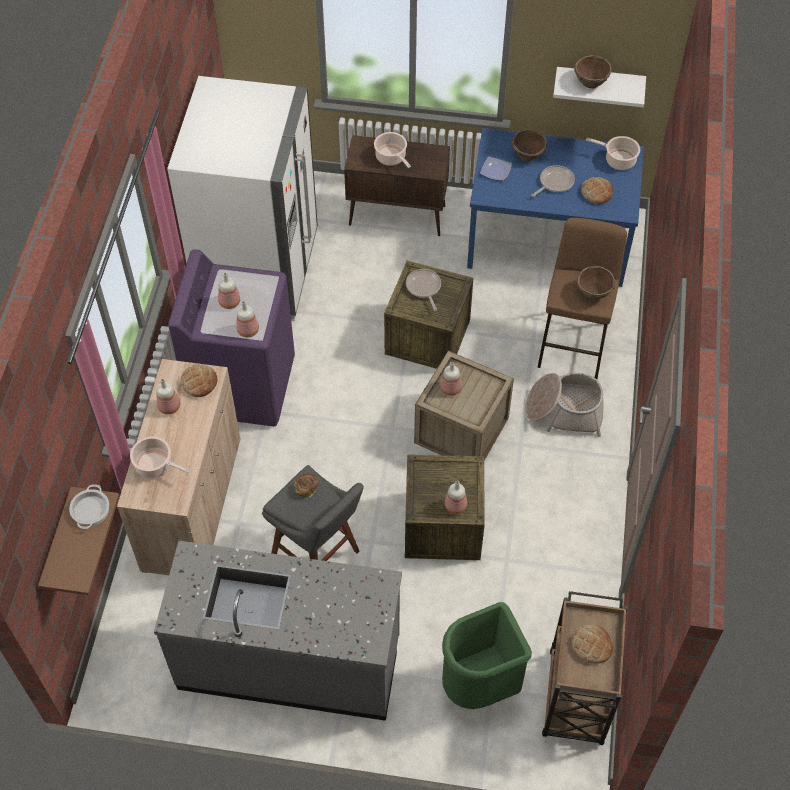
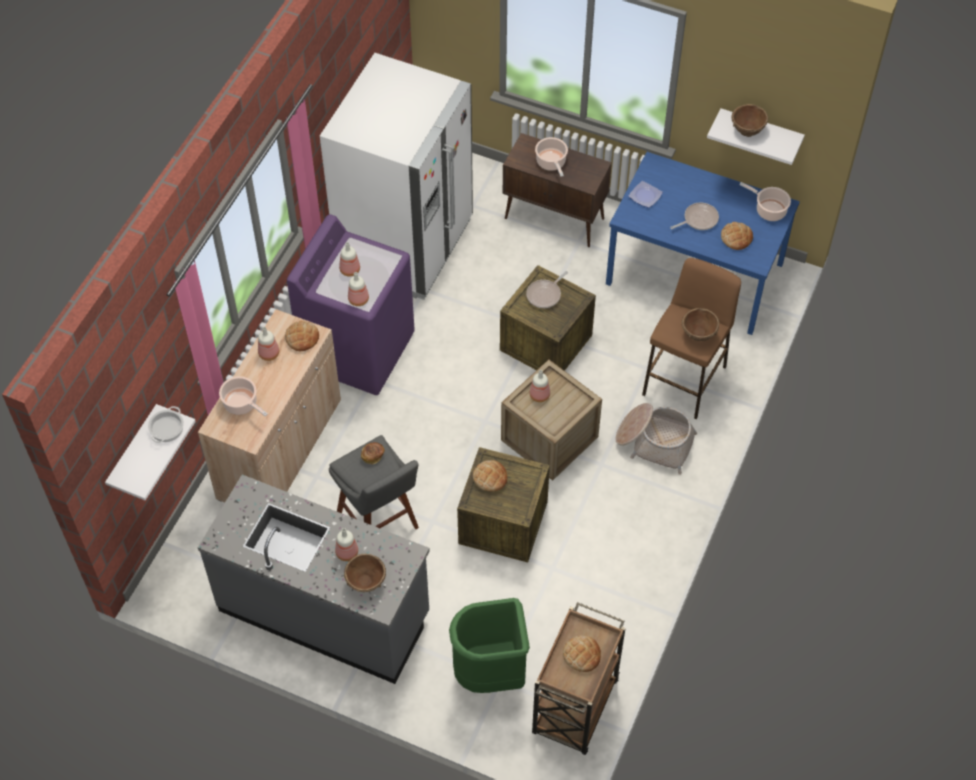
camera: 15 degrees right, 0 degrees up
brown shelf [38,487,119,595] -> white shelf [105,404,196,500]
frying pan [406,269,441,311] -> frying pan turned 135 degrees counterclockwise [526,271,568,308]
bottle [444,481,467,514] -> bottle moved to [335,528,358,561]
brown bowl [512,129,547,161] -> brown bowl moved to [344,554,386,592]
none -> bread [473,460,508,491]

